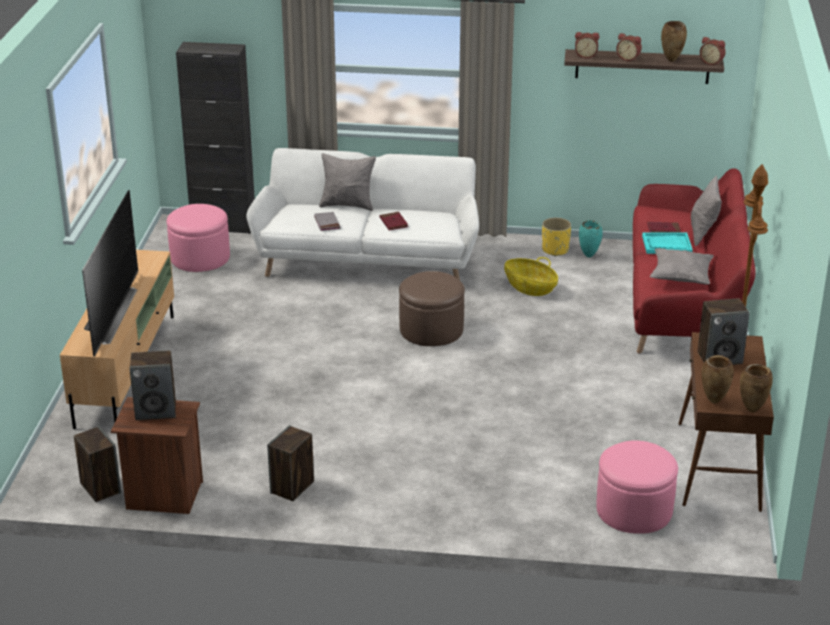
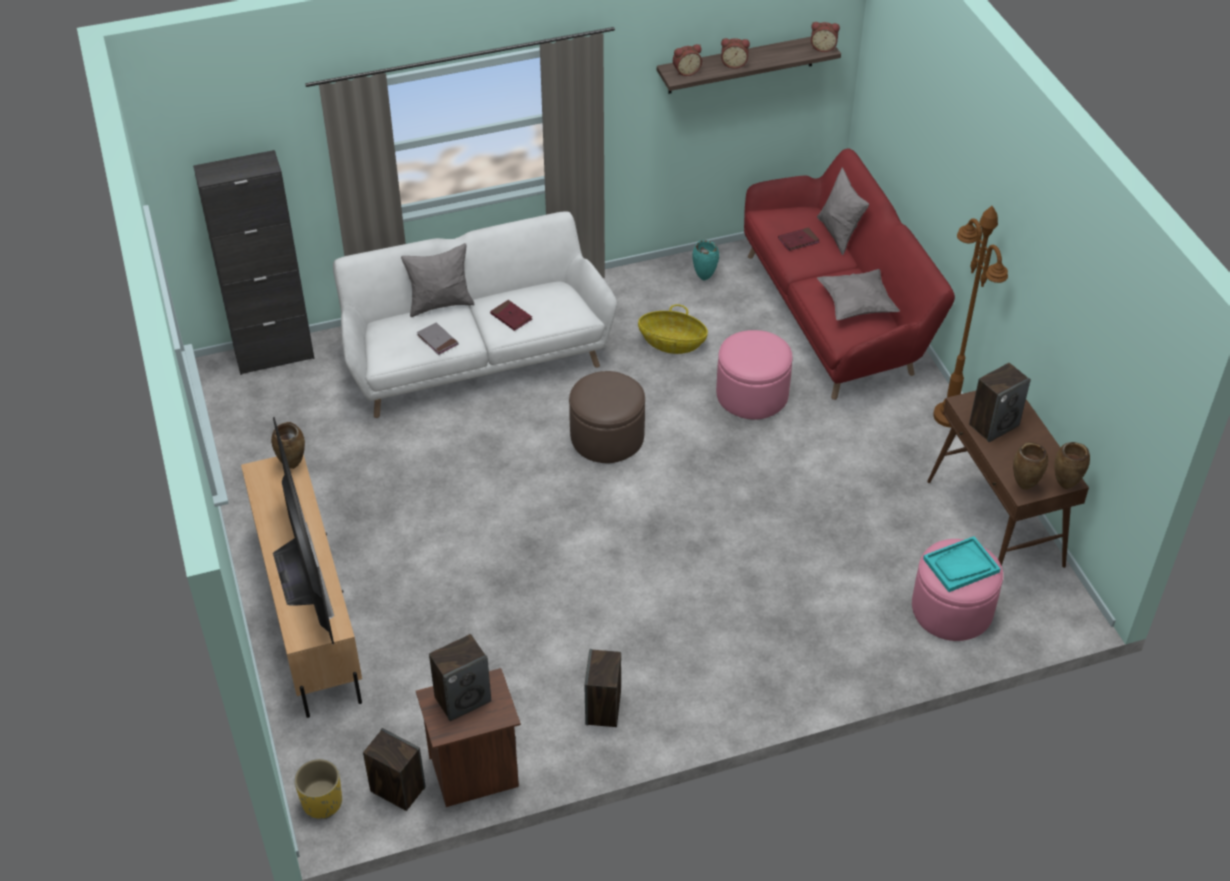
camera: 25 degrees left, 15 degrees up
pink ottoman [167,204,230,272] -> pink ottoman moved to [716,330,792,419]
yellow planter [542,218,571,256] -> yellow planter moved to [294,759,342,819]
turquoise tray [642,233,693,254] -> turquoise tray moved to [923,536,1000,592]
brown vase [661,21,687,62] -> brown vase moved to [271,422,305,469]

